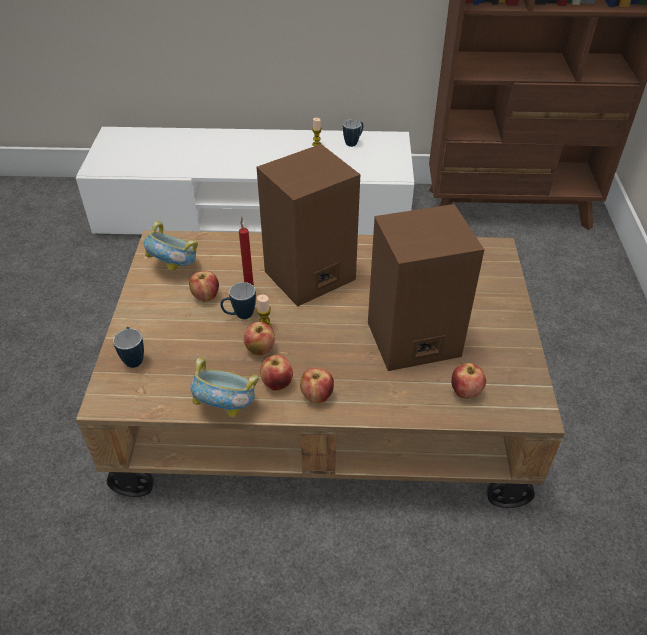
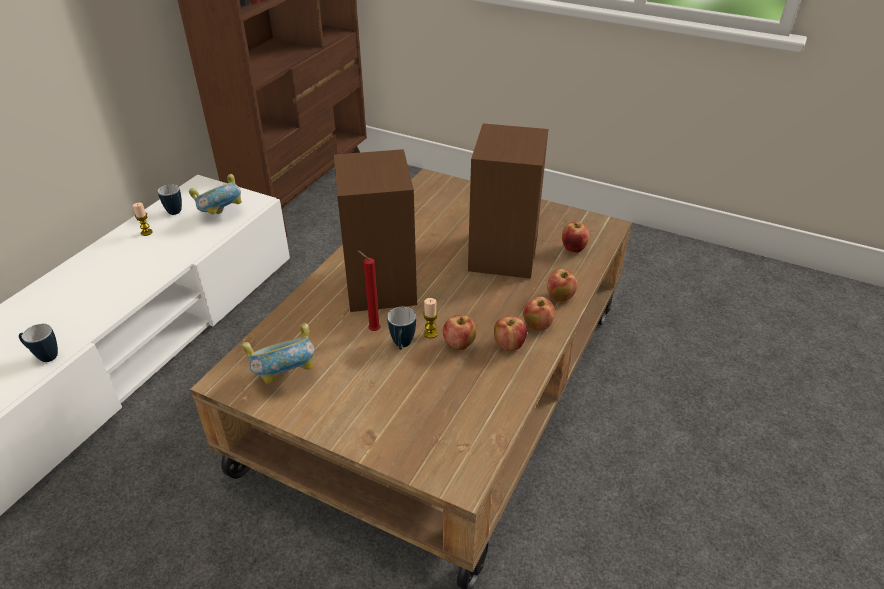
camera: 65 degrees left, 5 degrees down
mug [113,327,144,368] -> mug moved to [19,324,58,362]
apple [189,271,219,302] -> apple moved to [547,269,577,302]
bowl [190,357,259,417] -> bowl moved to [189,174,242,215]

